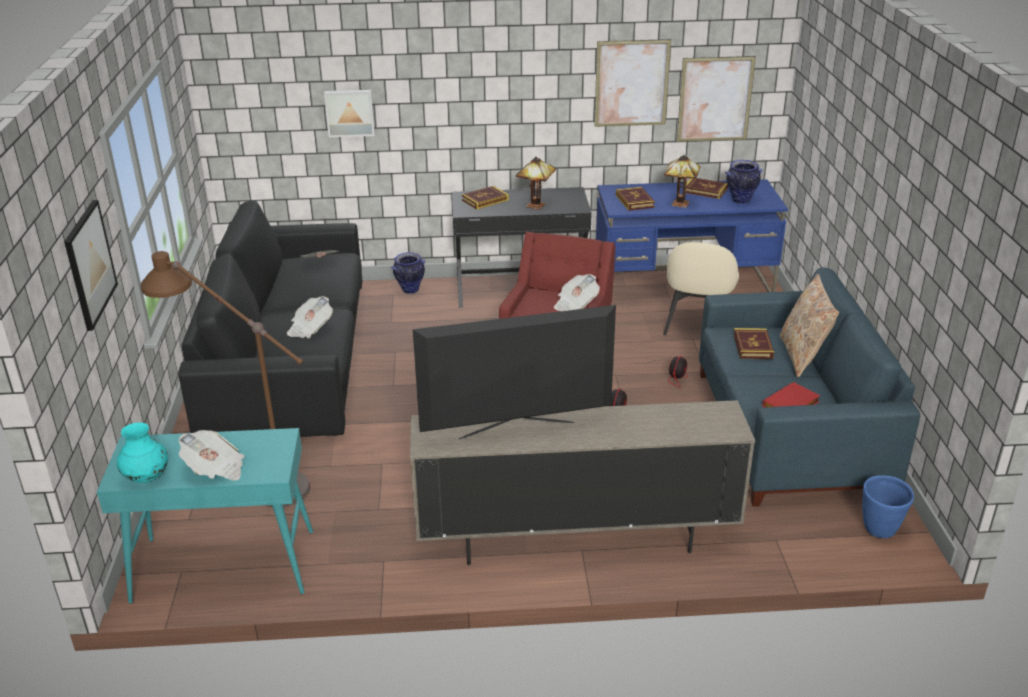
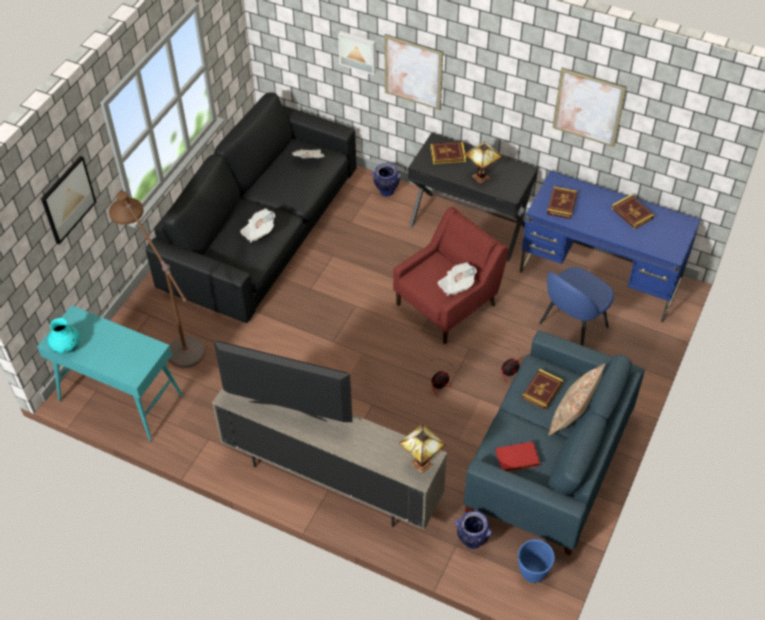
camera: 30 degrees right, 20 degrees up
newspaper [179,430,244,481] -> none
beige chair [663,242,739,335] -> blue chair [539,267,614,346]
table lamp [664,155,701,208] -> table lamp moved to [399,424,446,474]
picture [677,56,756,142] -> picture moved to [384,34,443,110]
vase [725,160,763,204] -> vase moved to [456,511,492,549]

